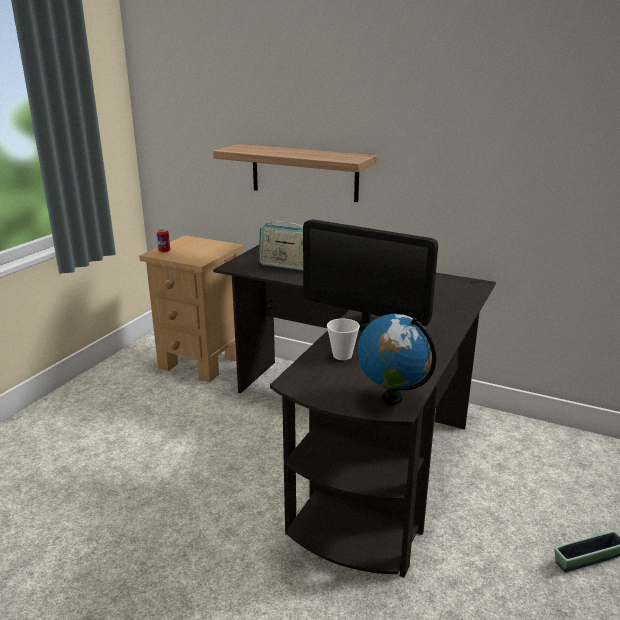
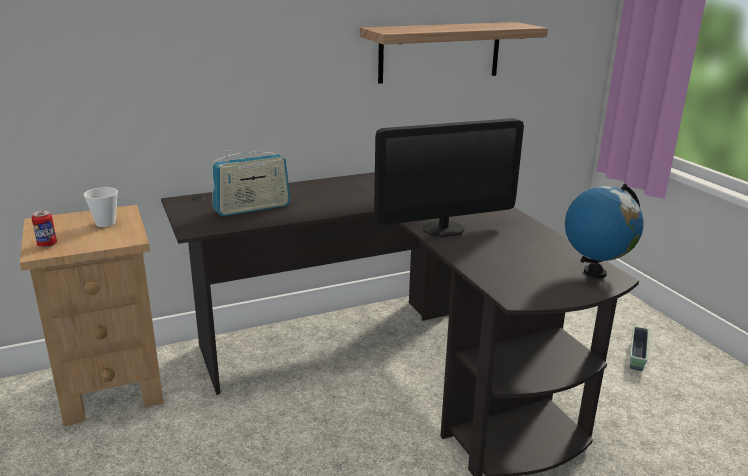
camera: 50 degrees left, 0 degrees up
shelf [213,144,377,202] -> shelf moved to [360,22,548,84]
cup [327,319,360,360] -> cup moved to [84,187,118,227]

